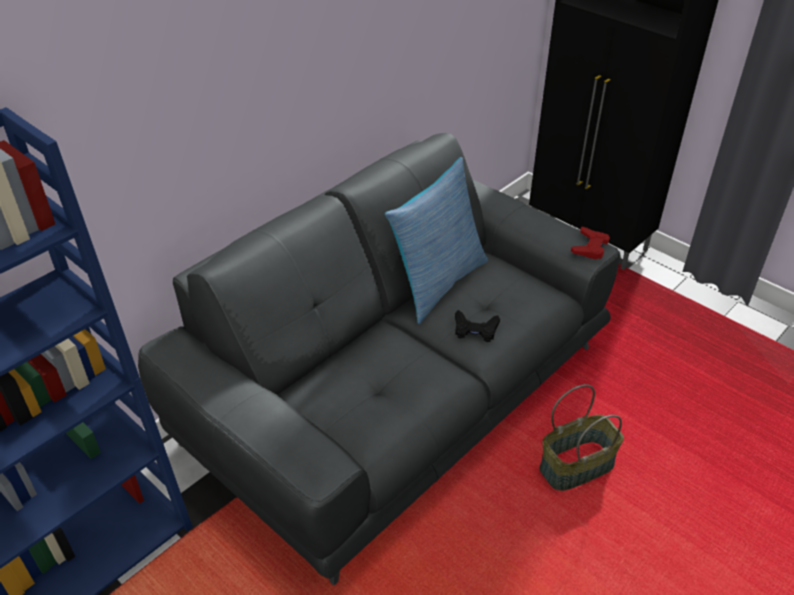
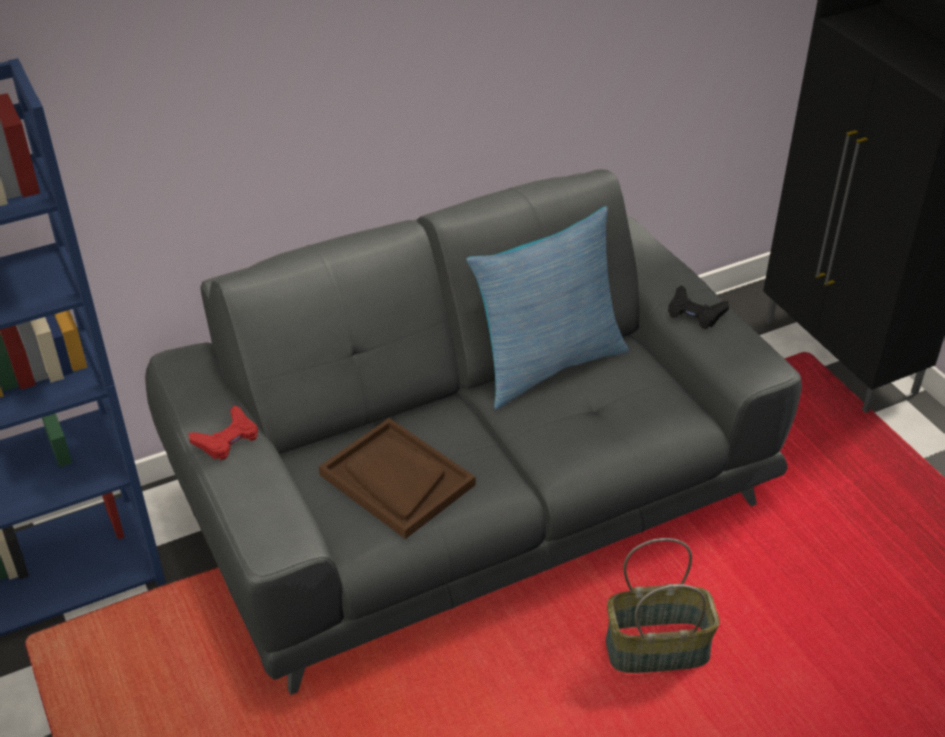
camera: 20 degrees right, 0 degrees up
black game controller [455,310,500,342] -> black game controller moved to [668,285,729,329]
red game controller [571,226,610,260] -> red game controller moved to [189,405,258,460]
none -> brown tray [319,418,475,539]

